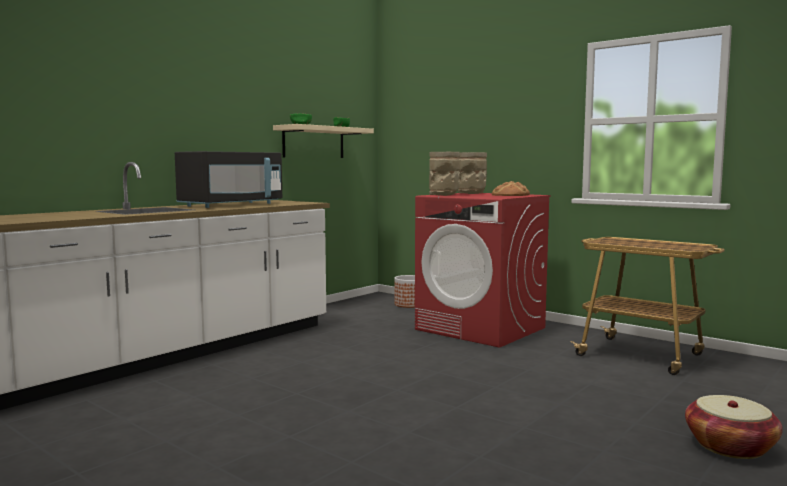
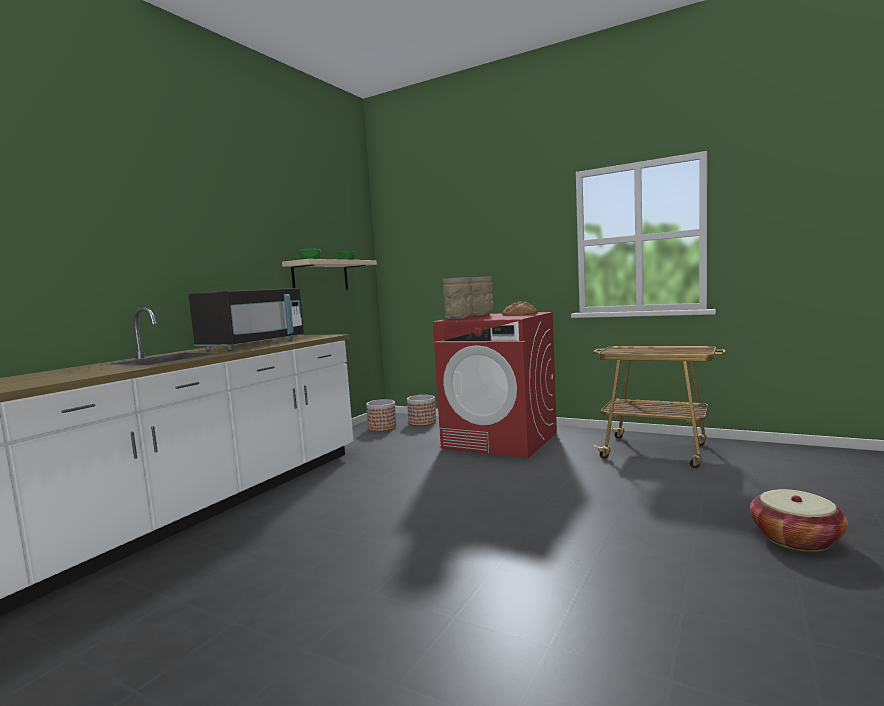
camera: 10 degrees left, 0 degrees up
none -> planter [366,399,397,432]

